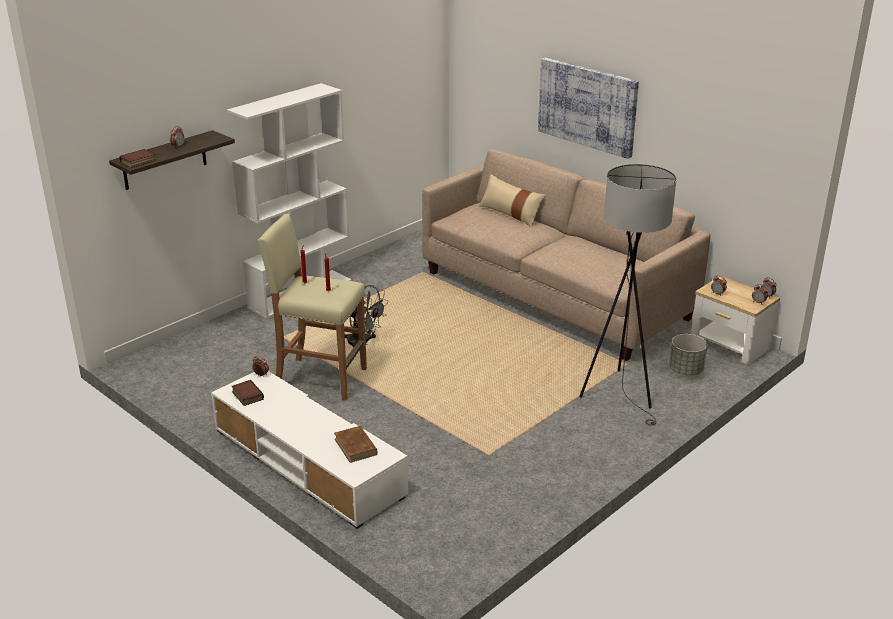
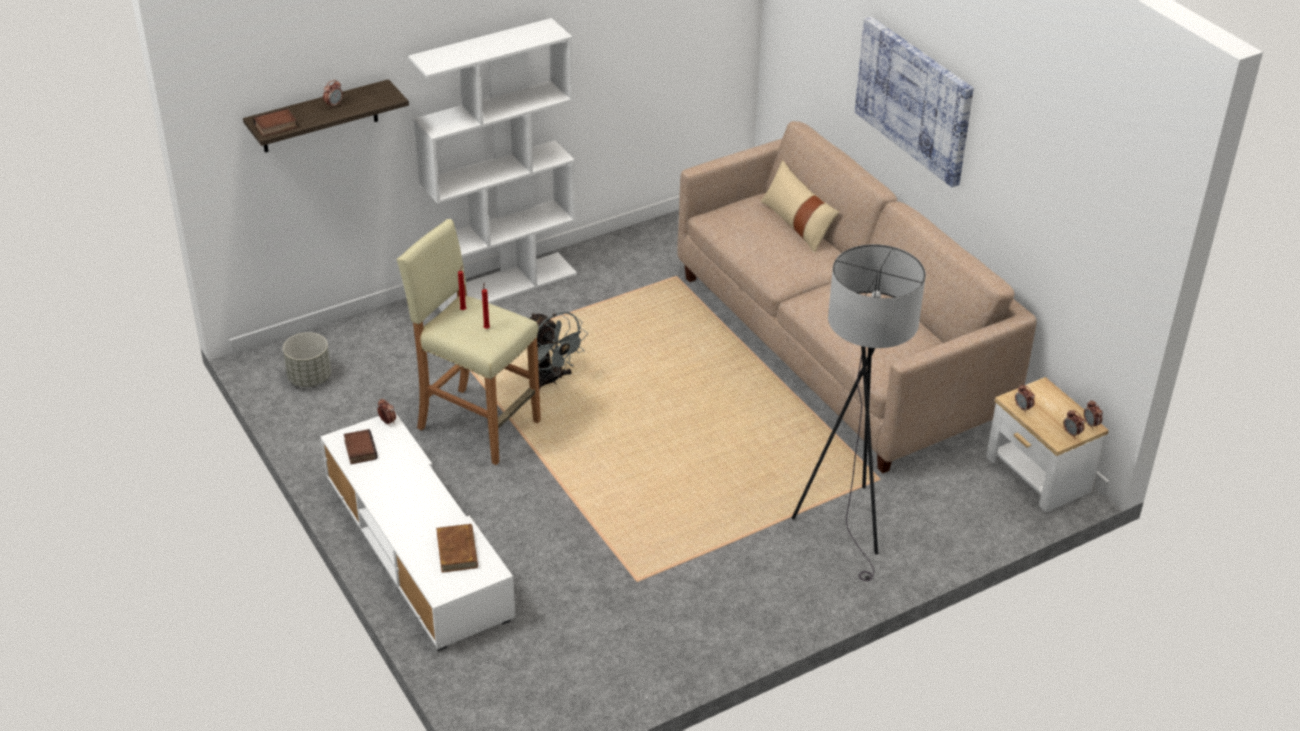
camera: 15 degrees right, 10 degrees up
grey planter [669,334,708,376] -> grey planter moved to [283,332,331,387]

